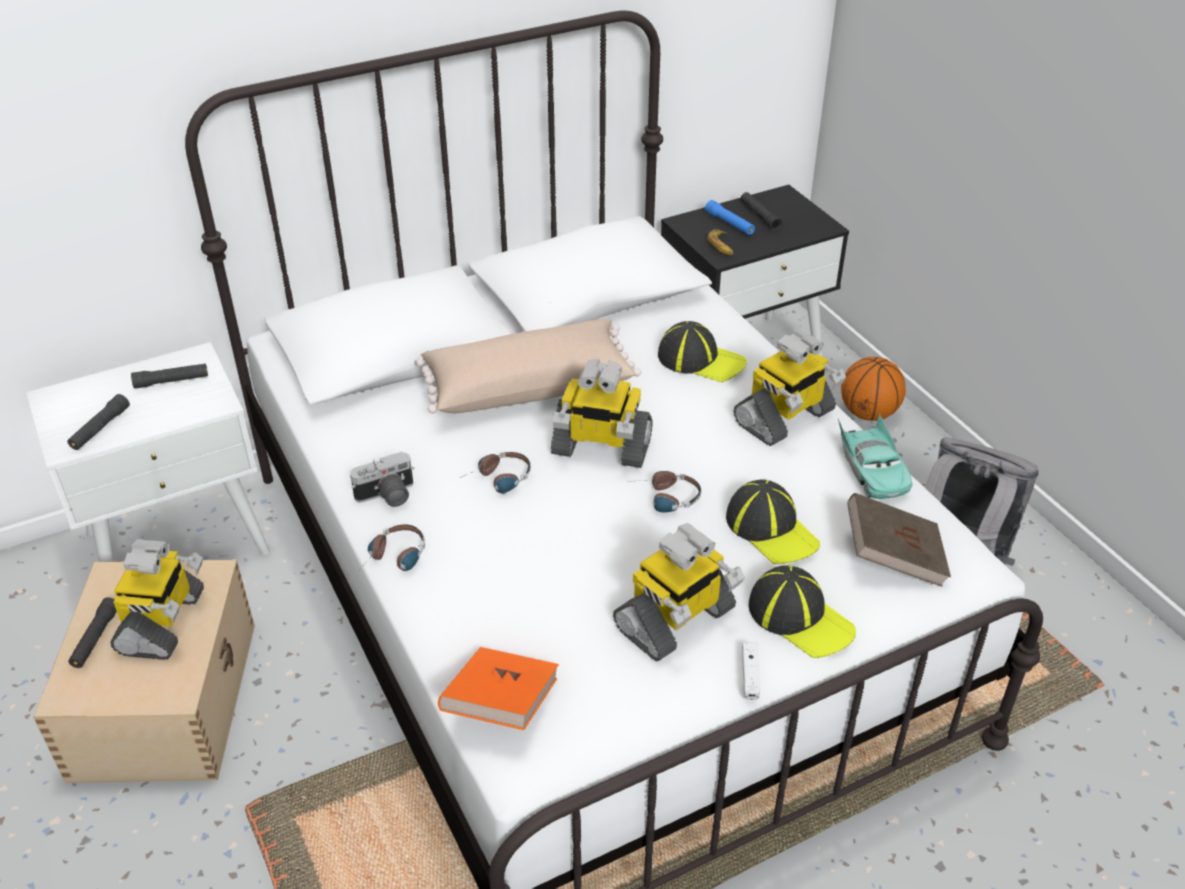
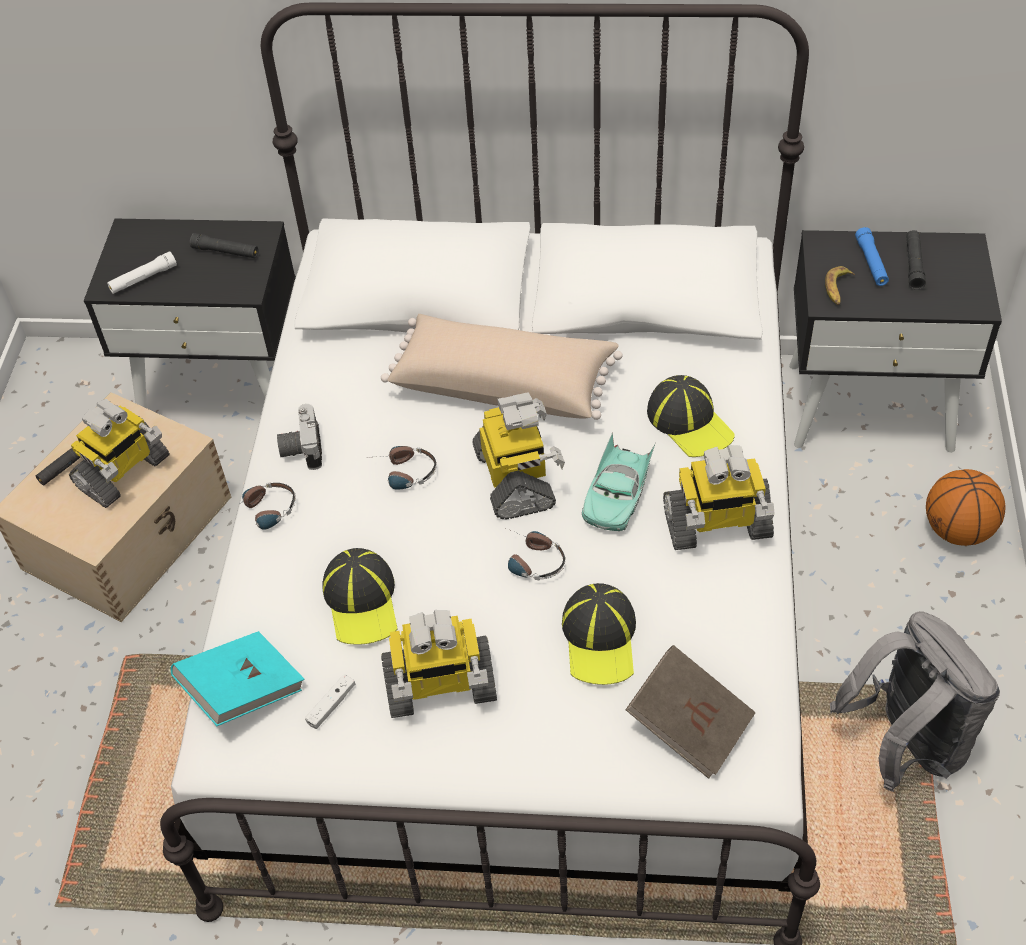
camera: 35 degrees right, 10 degrees up
white nightstand [26,342,270,562] -> black nightstand [84,219,296,408]
black flashlight [67,394,130,450] -> white flashlight [107,251,177,294]
camera [350,451,414,507] -> camera turned 75 degrees clockwise [277,404,322,470]
orange book [438,647,559,730] -> turquoise book [171,631,305,726]
toy robot [551,359,653,468] -> toy robot turned 150 degrees counterclockwise [472,392,565,520]
white game controller [742,642,760,700] -> white game controller moved to [305,674,356,729]
cap [749,566,856,658] -> cap moved to [322,548,398,644]
turquoise toy car [838,414,912,499] -> turquoise toy car moved to [582,432,655,531]

